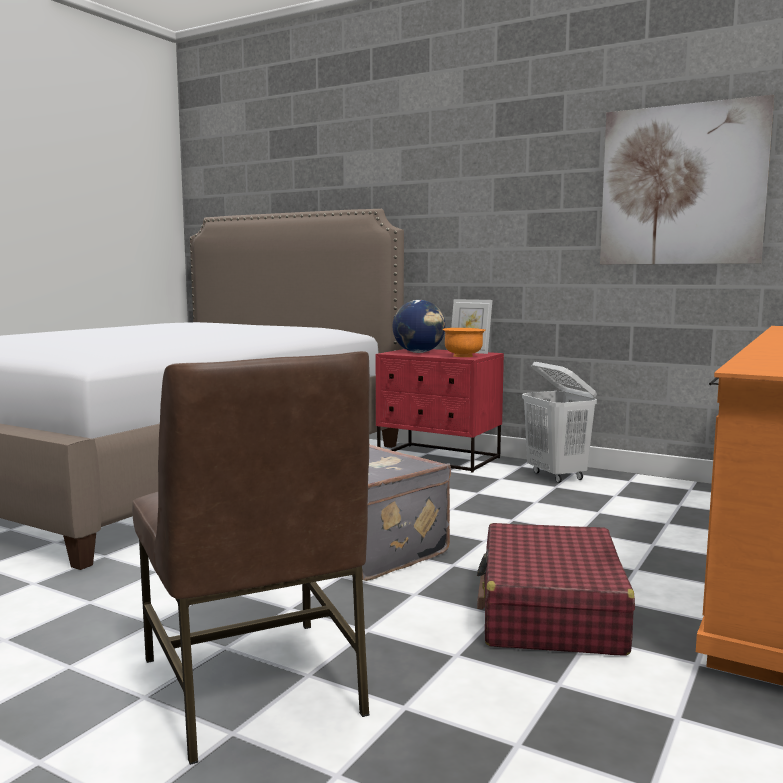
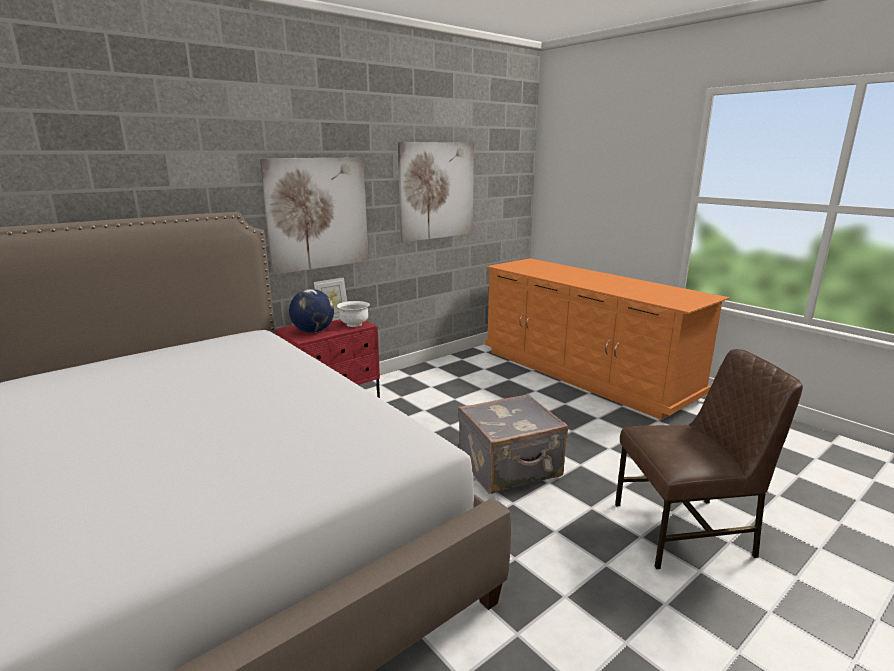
camera: 70 degrees left, 10 degrees up
orange bowl [442,328,486,357] -> white bowl [337,301,370,327]
red suitcase [477,523,635,656] -> none
white laundry basket [522,362,597,483] -> none
none -> picture [260,157,369,274]

